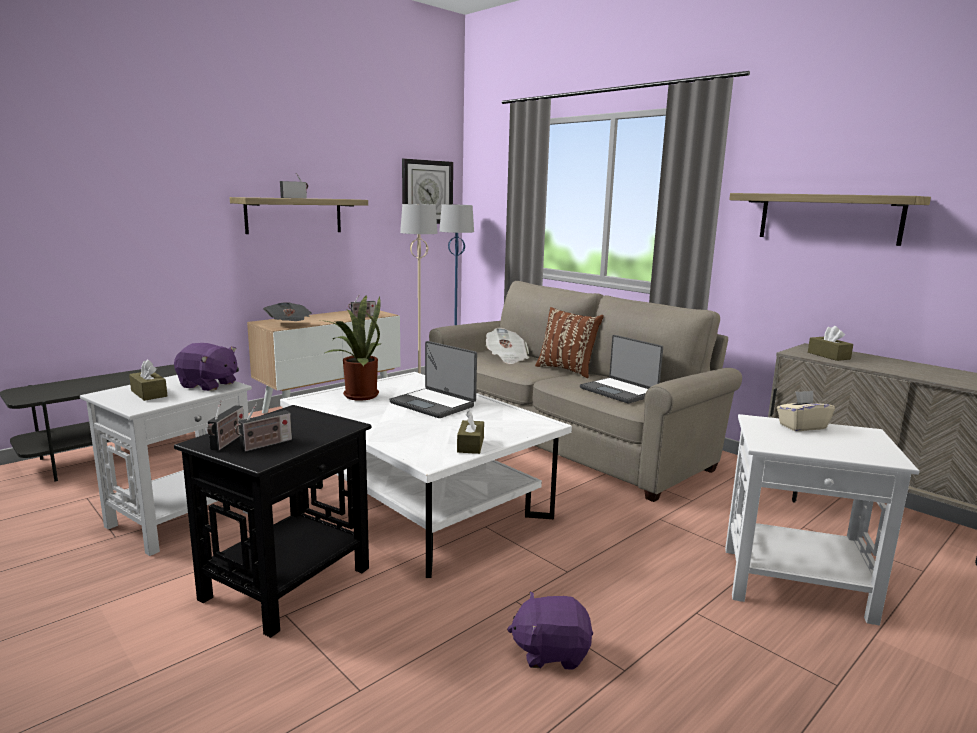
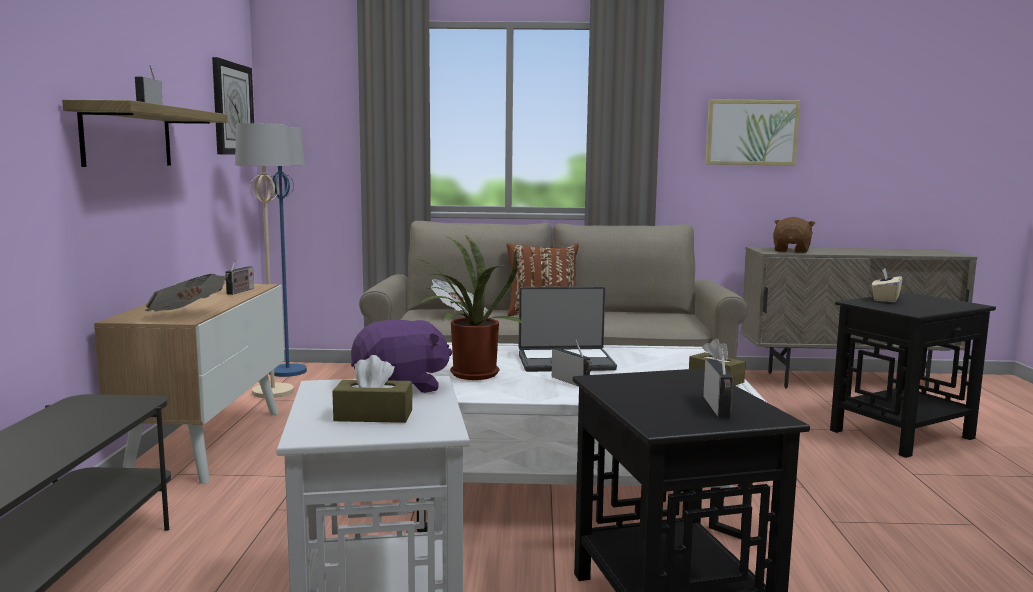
camera: 45 degrees left, 5 degrees down
radio [207,400,244,451] -> radio moved to [552,339,592,387]
purple plush toy [507,591,593,670] -> none
laptop [580,335,663,403] -> none
white side table [725,414,920,626] -> black side table [830,293,996,458]
shelf [729,193,931,246] -> picture [705,99,800,166]
brown tissue box [808,326,853,361] -> brown plush toy [773,217,815,253]

